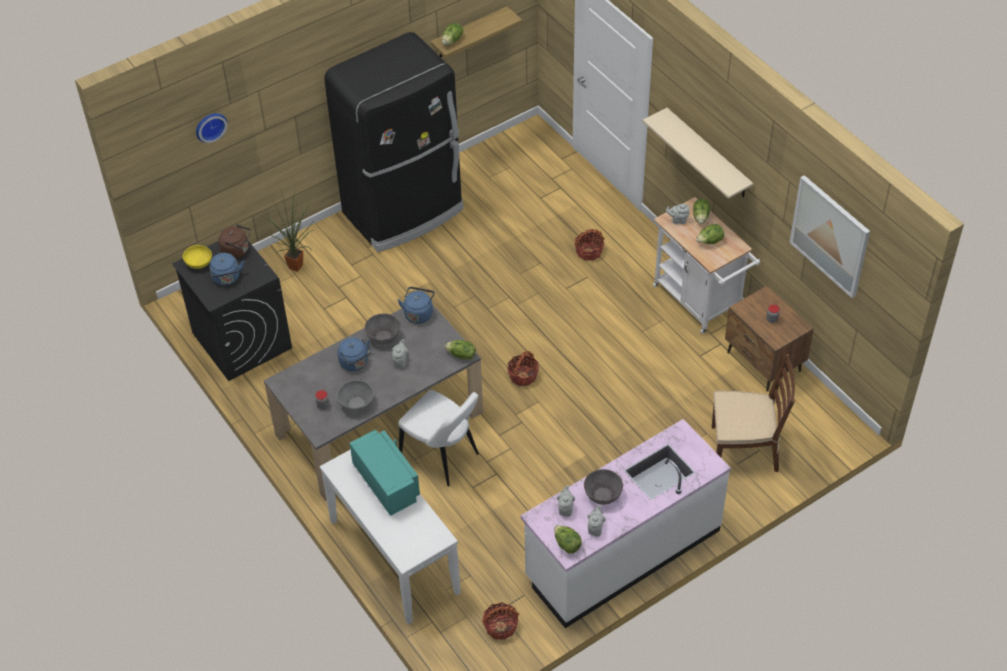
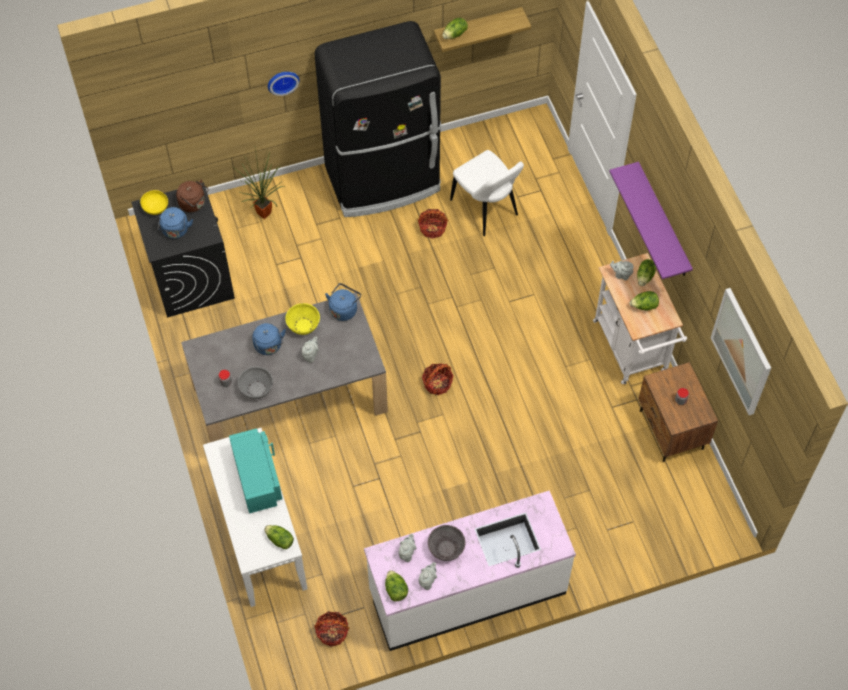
camera: 15 degrees right, 10 degrees up
wall clock [196,113,227,143] -> wall clock moved to [268,72,300,96]
grey bowl [365,313,400,345] -> yellow bowl [285,303,320,335]
white chair [398,390,479,486] -> white chair moved to [450,150,524,236]
lettuce [445,340,476,360] -> lettuce moved to [264,525,294,549]
basket [574,229,605,260] -> basket moved to [418,209,448,239]
beige shelf [643,108,753,199] -> purple shelf [609,162,693,279]
brown chair [712,354,795,472] -> none

